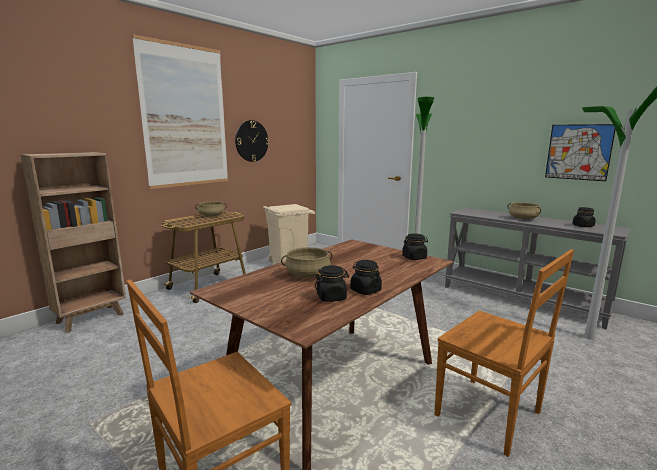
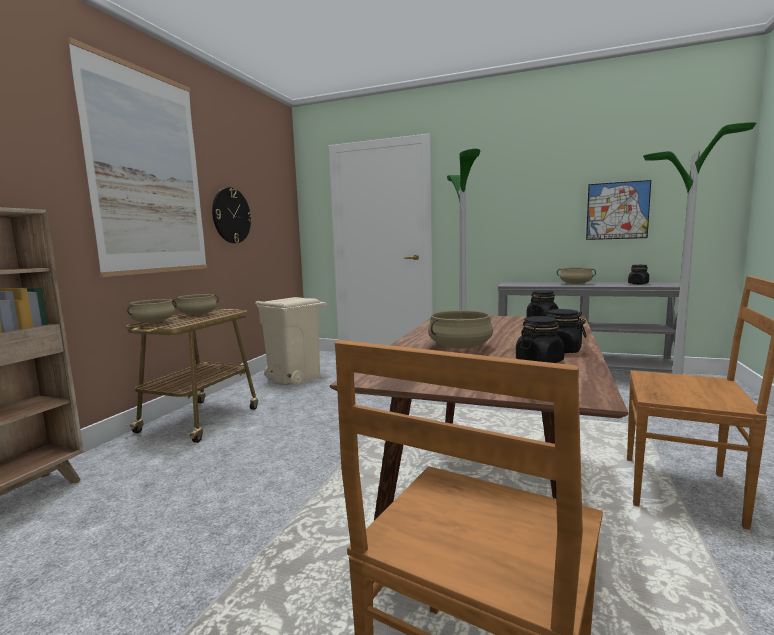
camera: 20 degrees left, 5 degrees down
none -> beige cooking pot [127,299,176,323]

